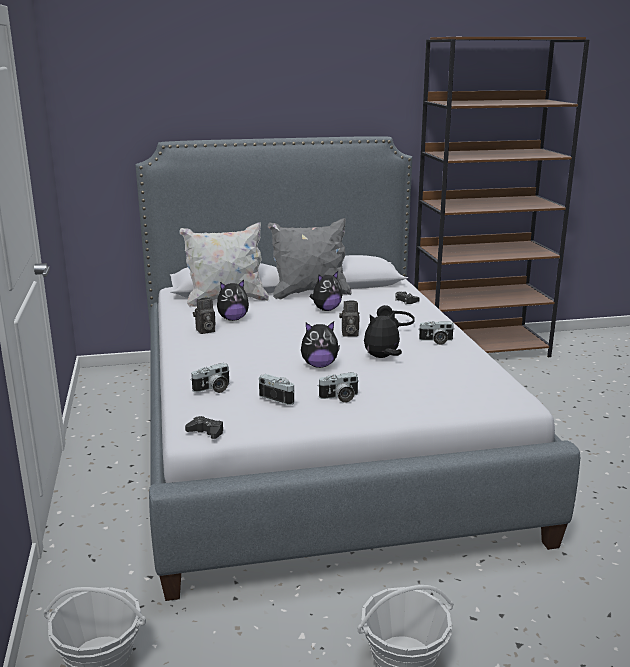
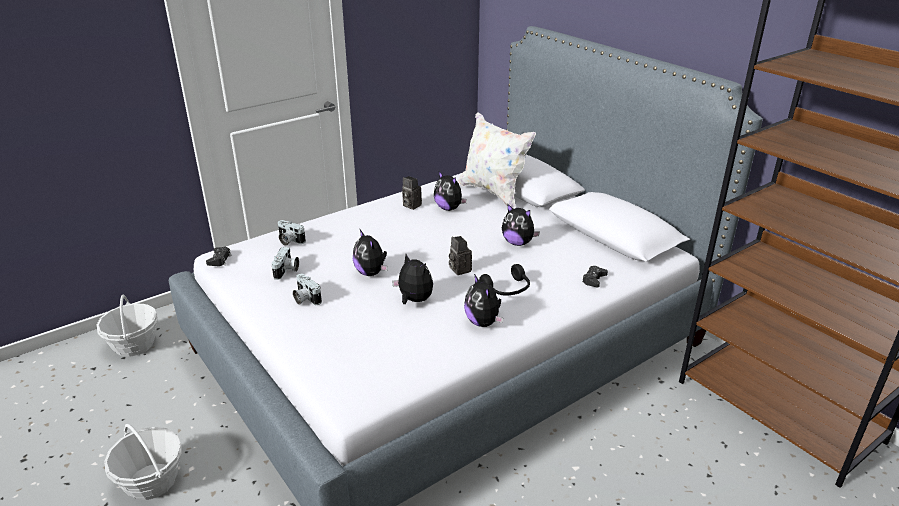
camera: 65 degrees right, 10 degrees up
grey pillow [268,218,352,299] -> none
camera [418,321,455,345] -> plush toy [464,274,503,327]

